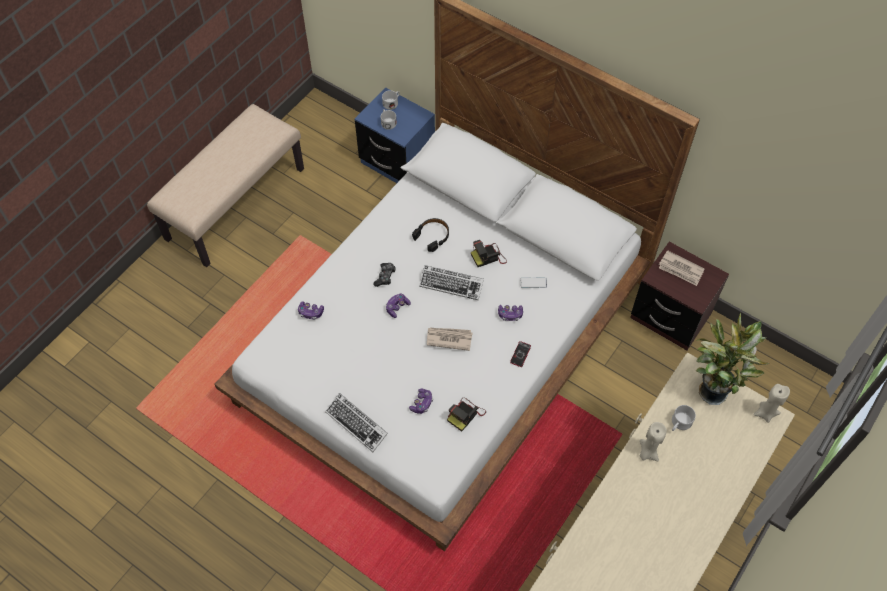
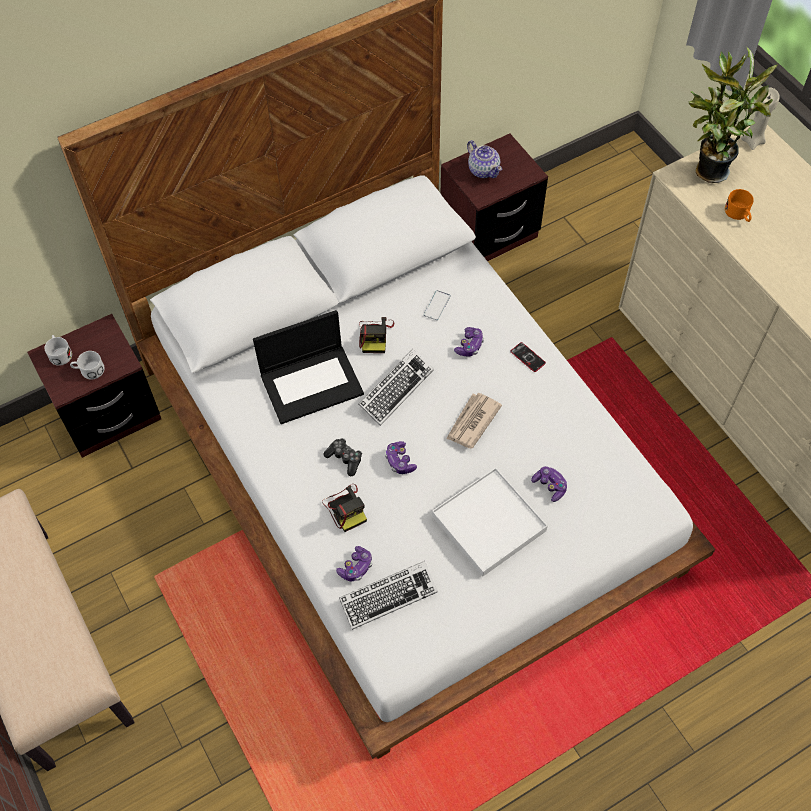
camera: 65 degrees left, 0 degrees up
keyboard [325,393,388,452] -> keyboard moved to [339,561,438,630]
blue nightstand [355,87,435,183] -> brown nightstand [27,314,161,458]
black headphones [412,218,449,252] -> laptop [253,310,364,424]
camera [447,397,486,432] -> camera moved to [322,484,367,532]
beige candle [640,422,667,461] -> none
newspaper [659,250,705,286] -> teapot [467,140,502,178]
white mug [672,405,696,431] -> orange mug [725,189,754,222]
none -> white tray [432,467,548,577]

